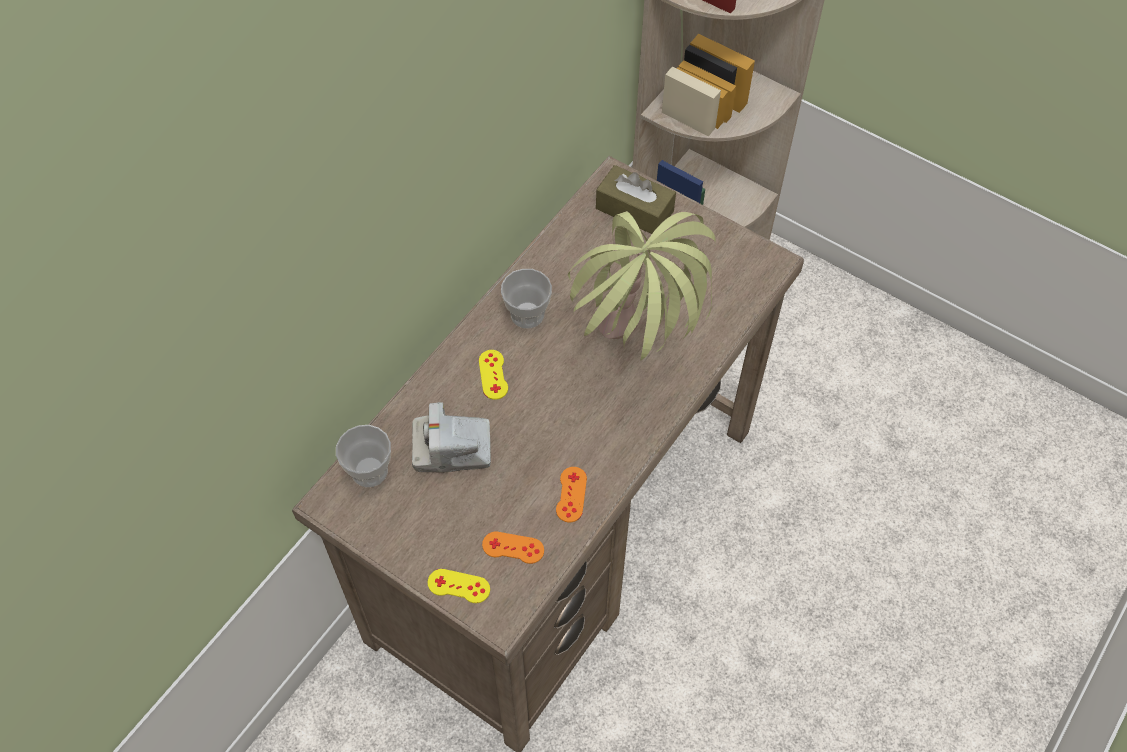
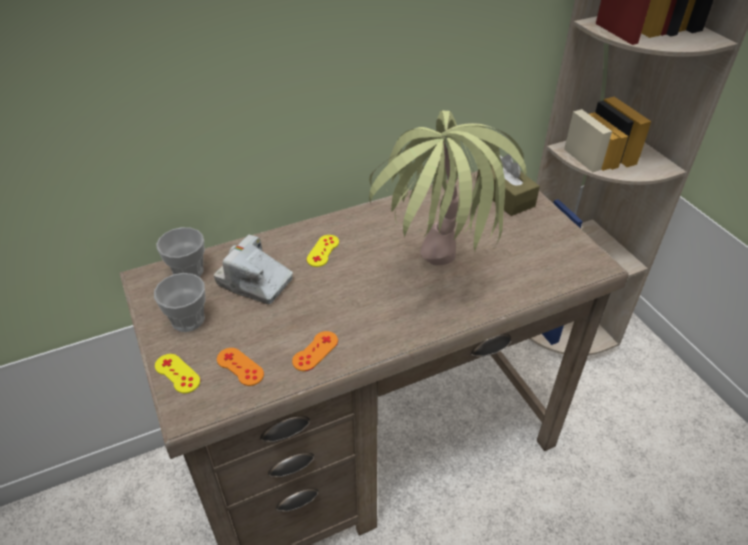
camera: 30 degrees right, 15 degrees down
cup [501,269,552,328] -> cup moved to [154,273,206,332]

